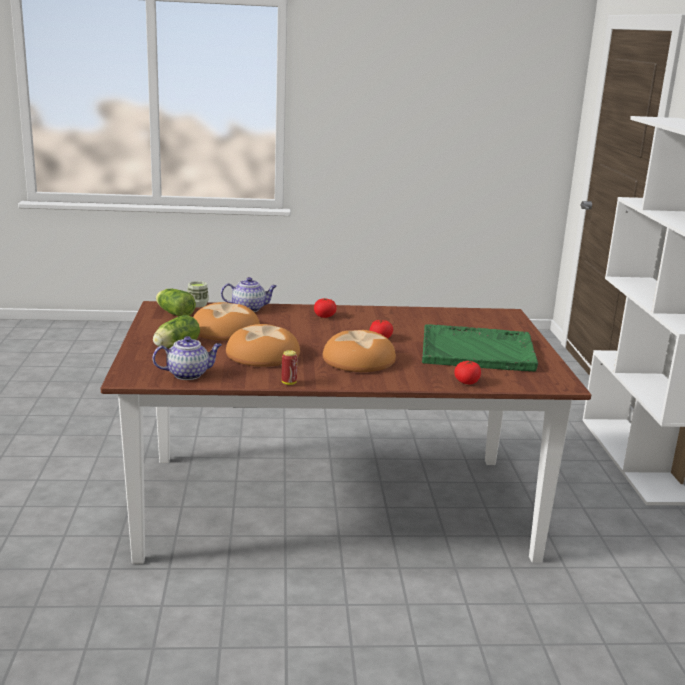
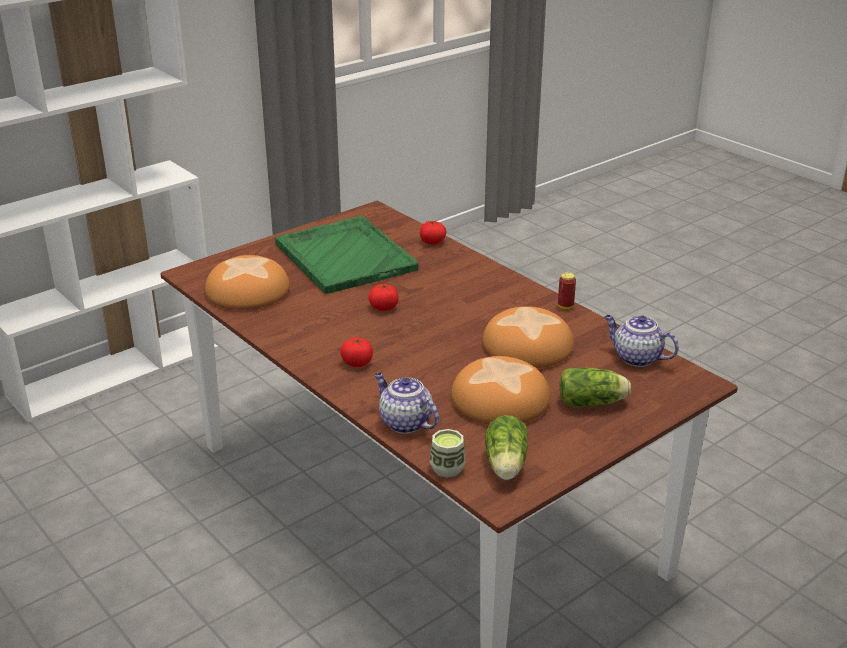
camera: 125 degrees left, 10 degrees up
bread [323,330,396,372] -> bread moved to [205,255,290,310]

